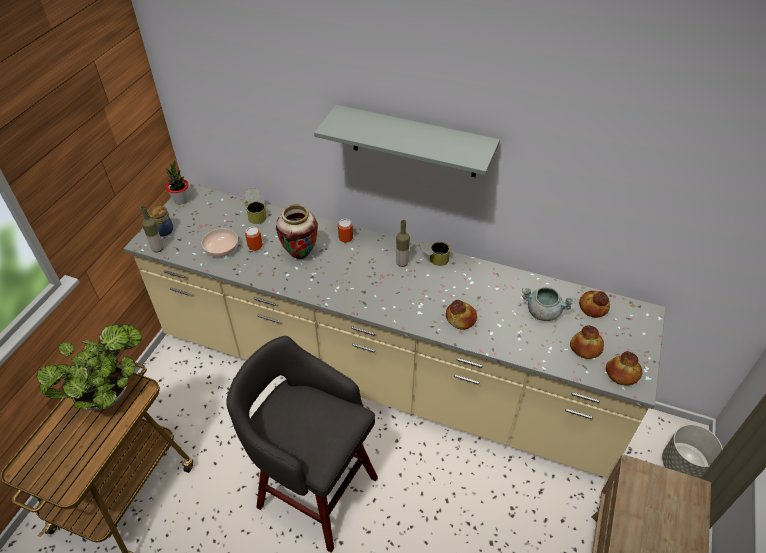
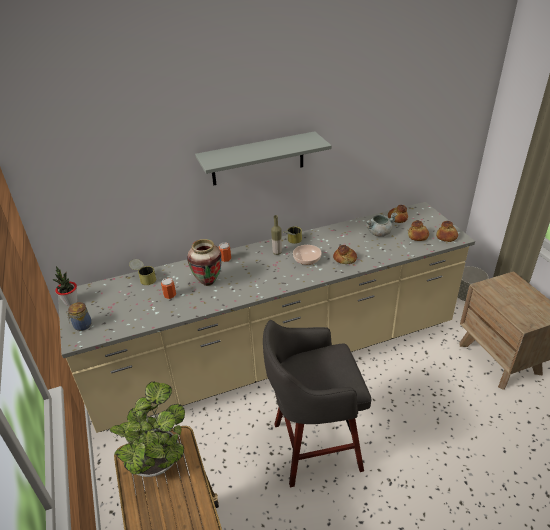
camera: 40 degrees left, 10 degrees down
bottle [141,206,163,253] -> none
bowl [201,229,238,257] -> bowl moved to [293,245,322,265]

